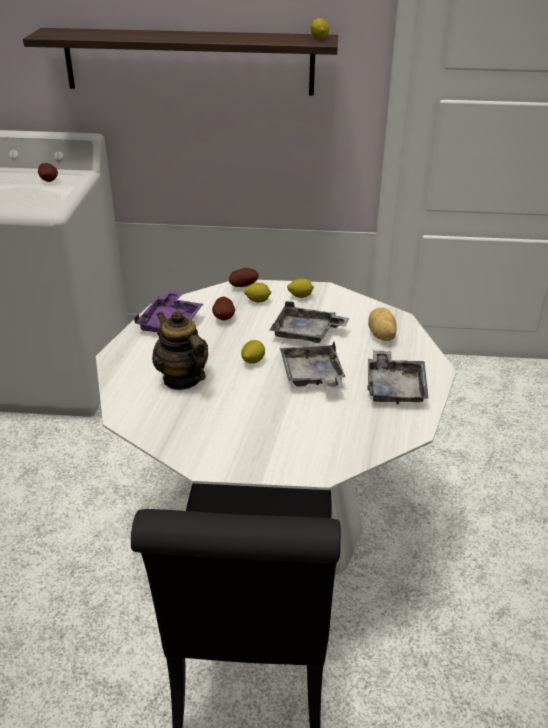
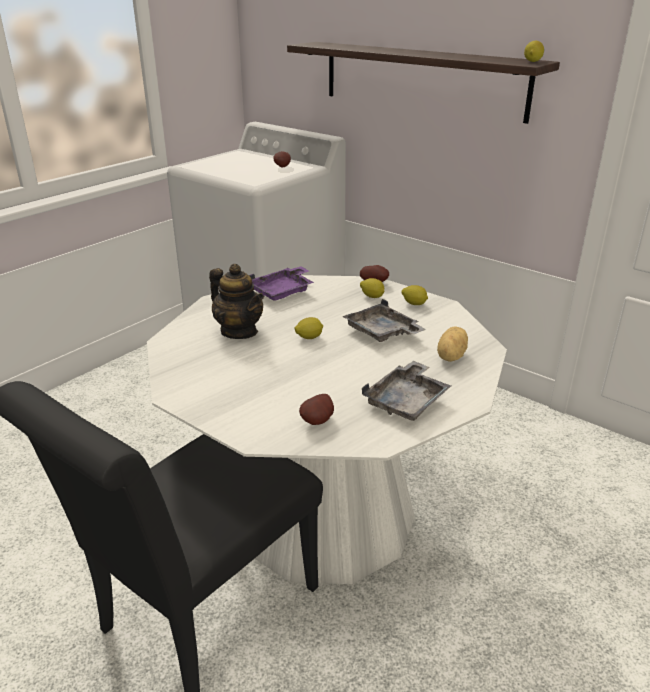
camera: 35 degrees right, 5 degrees down
teapot [152,310,208,390] -> teapot turned 135 degrees clockwise [209,264,264,339]
potato [212,297,235,320] -> potato moved to [299,394,334,425]
grey tray [280,342,345,389] -> none

